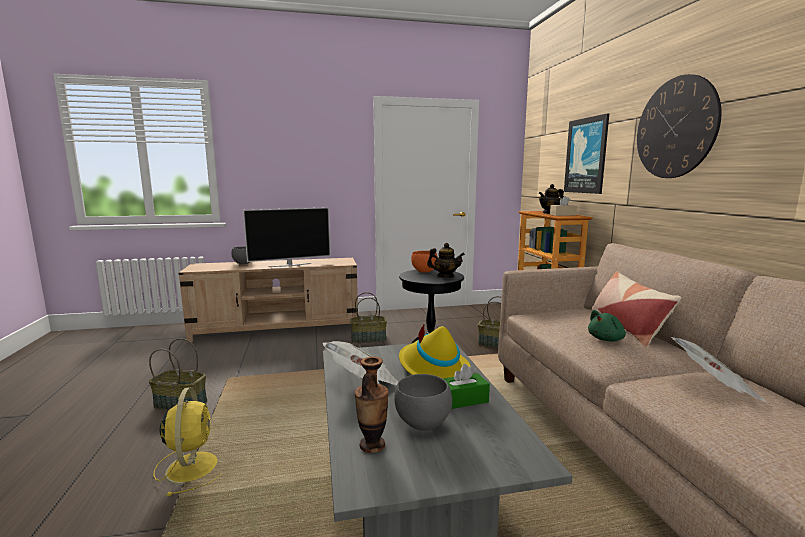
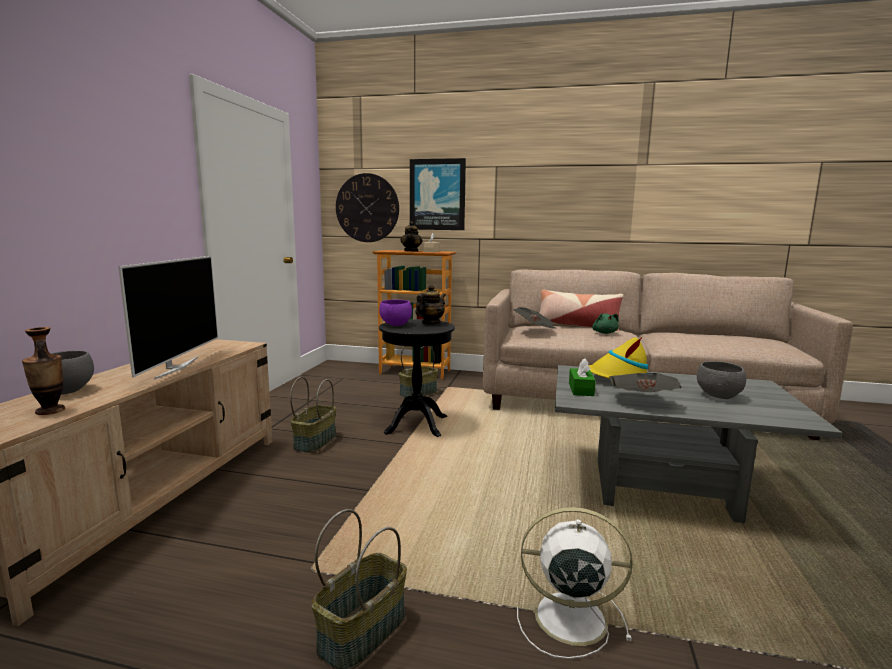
camera: 65 degrees left, 0 degrees up
yellow fan [154,387,222,496] -> white fan [517,507,633,659]
vase [355,357,389,453] -> vase moved to [22,327,65,415]
orange bowl [411,251,438,273] -> purple bowl [379,300,412,326]
green tissue box [443,364,490,409] -> green tissue box moved to [569,359,596,396]
wall clock [637,74,722,178] -> wall clock moved to [336,173,399,242]
newspaper [671,337,768,403] -> newspaper moved to [513,307,555,329]

